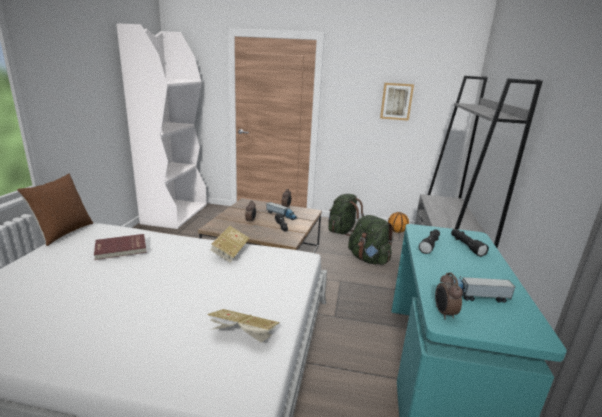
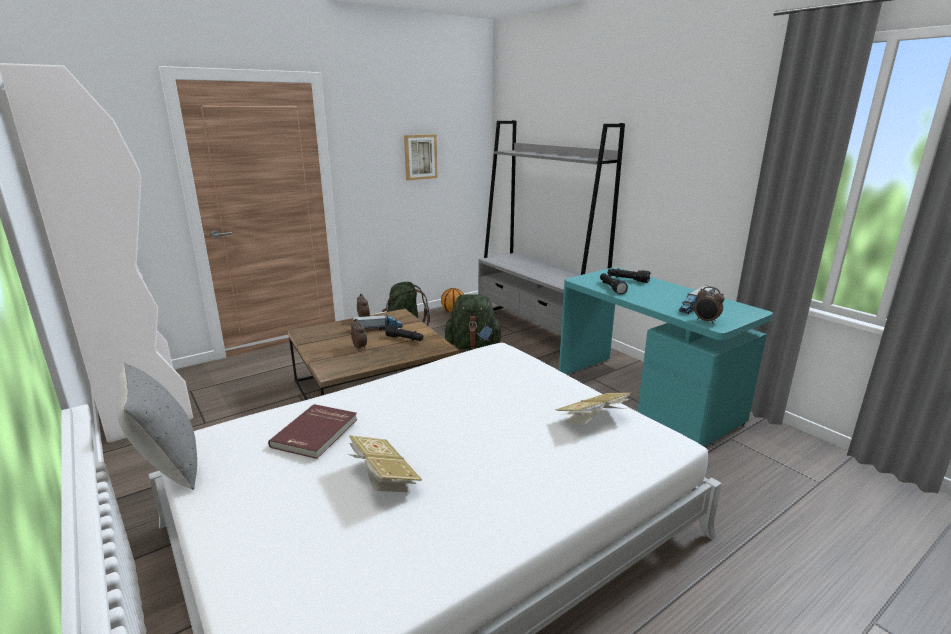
camera: 45 degrees left, 0 degrees up
brown pillow [17,173,93,246] -> grey pillow [117,362,197,490]
book [210,226,250,263] -> book moved to [347,435,422,492]

